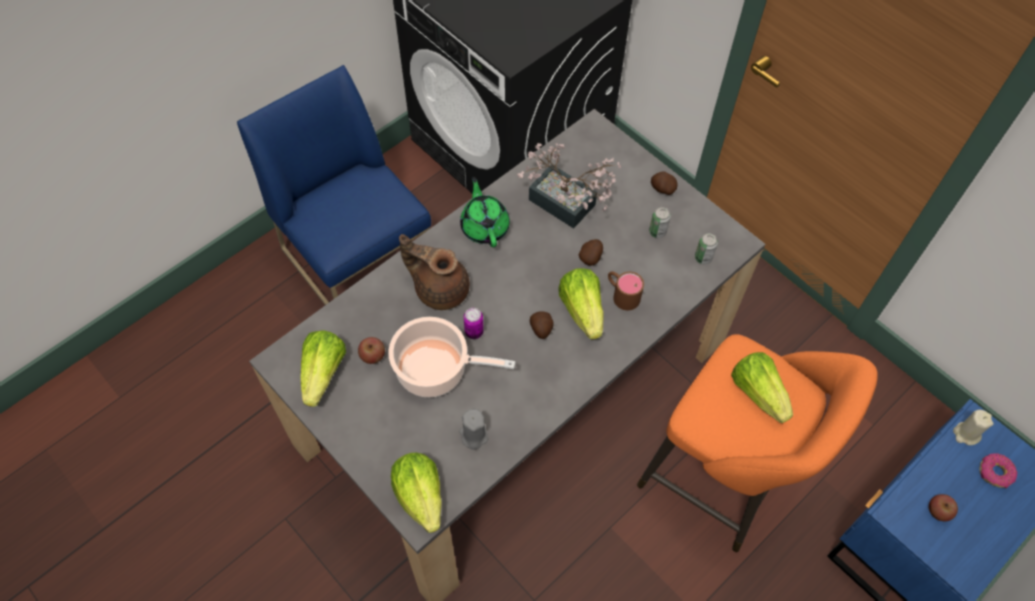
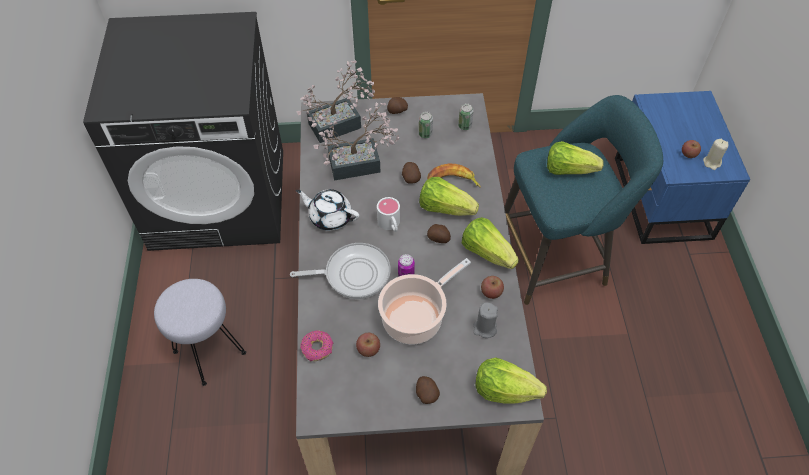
camera: 50 degrees left, 5 degrees down
blue chair [237,65,431,305] -> grey stool [154,279,246,386]
lettuce [301,330,346,407] -> lettuce moved to [462,217,519,269]
brown teapot [399,234,470,310] -> frying pan [290,243,391,299]
green teapot [460,177,510,247] -> white teapot [296,189,359,231]
brown mug [608,271,644,310] -> banana [427,164,481,188]
orange stool [637,334,878,552] -> turquoise stool [504,95,663,305]
beige candle [953,410,993,445] -> beige candle moved to [703,139,728,170]
donut [979,453,1017,488] -> donut moved to [300,330,333,361]
none -> potted plant [297,60,375,143]
none -> white mug [377,197,400,232]
none -> potato [416,376,440,404]
none -> apple [481,276,504,299]

